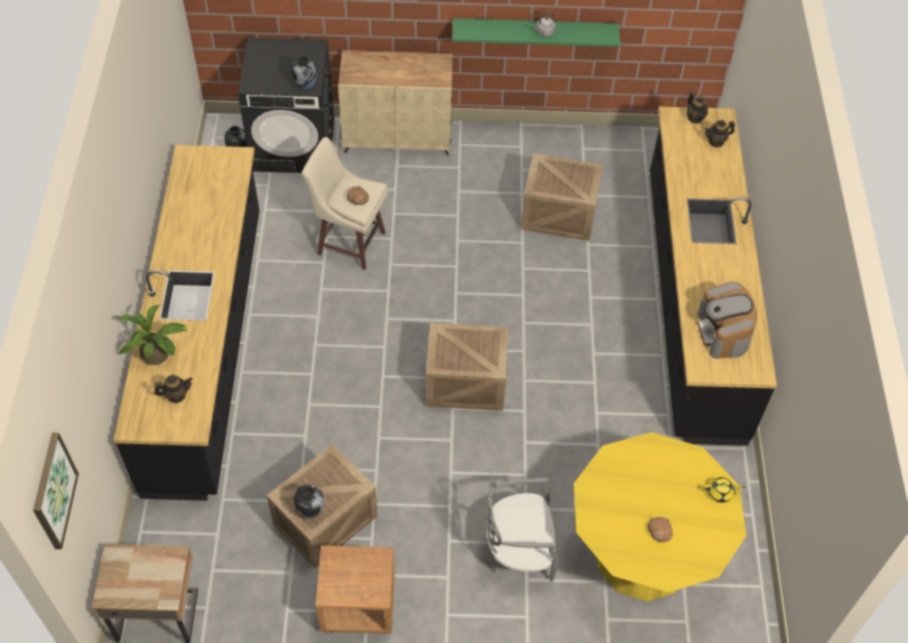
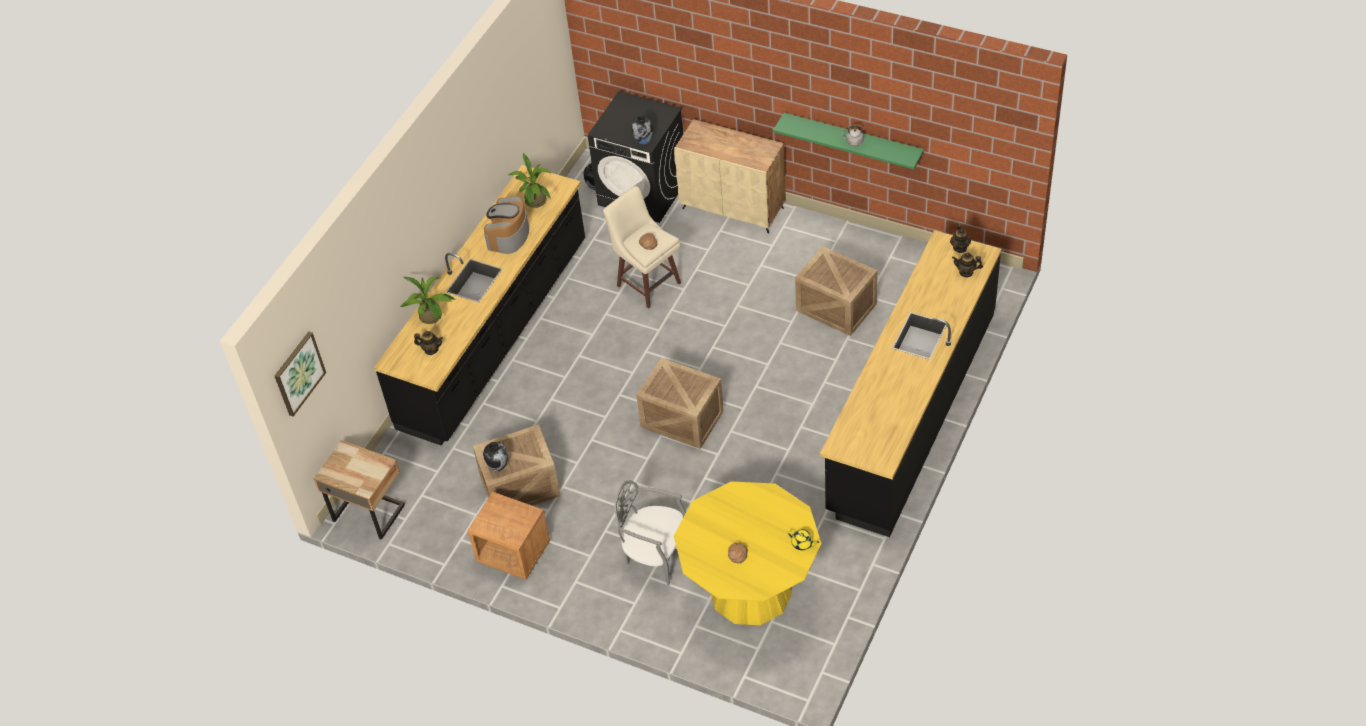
camera: 30 degrees right, 5 degrees down
coffee machine [697,282,757,359] -> coffee machine moved to [484,196,529,254]
none -> potted plant [507,153,551,208]

